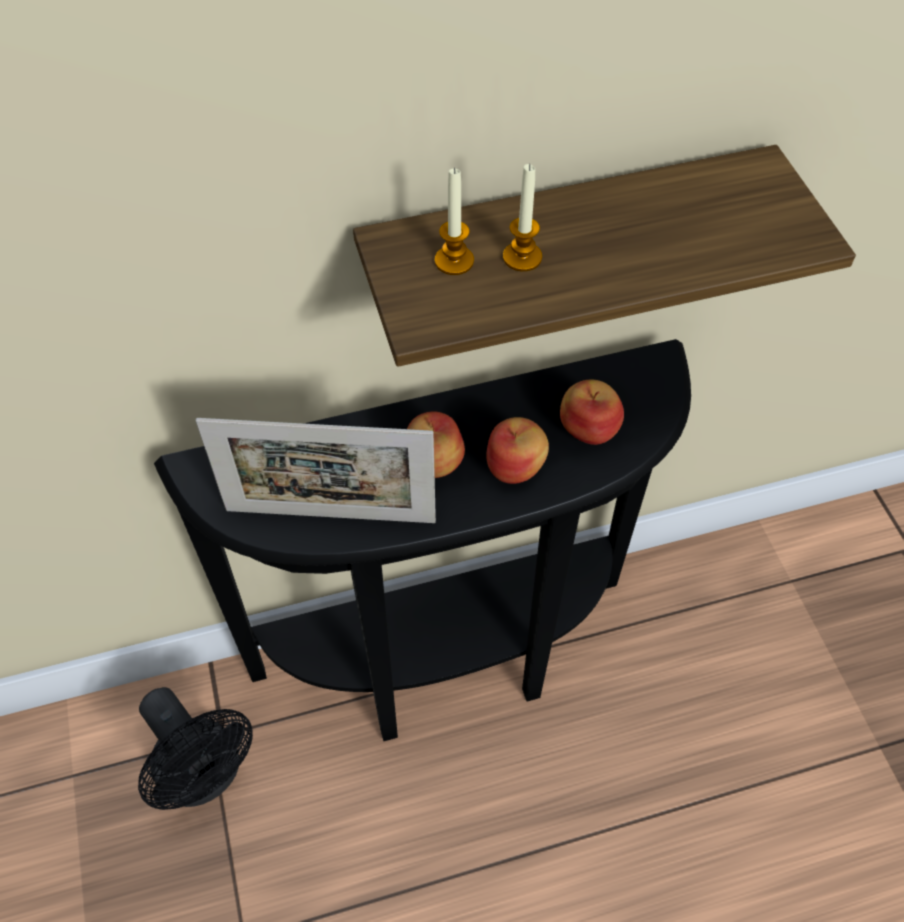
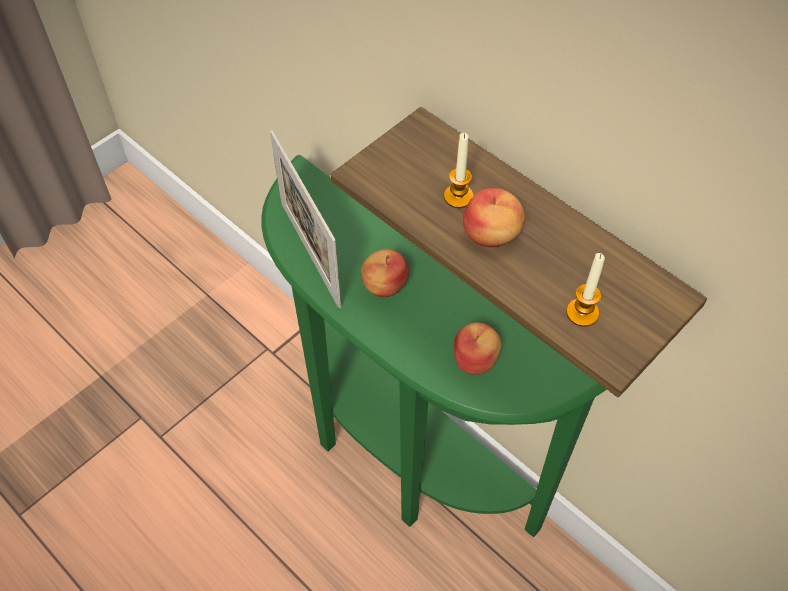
camera: 60 degrees right, 0 degrees up
black fan [138,687,253,810] -> none
black console table [154,339,691,741] -> green console table [261,155,607,537]
candle [435,167,474,275] -> candle moved to [566,253,605,327]
apple [486,417,549,484] -> apple moved to [463,188,525,247]

